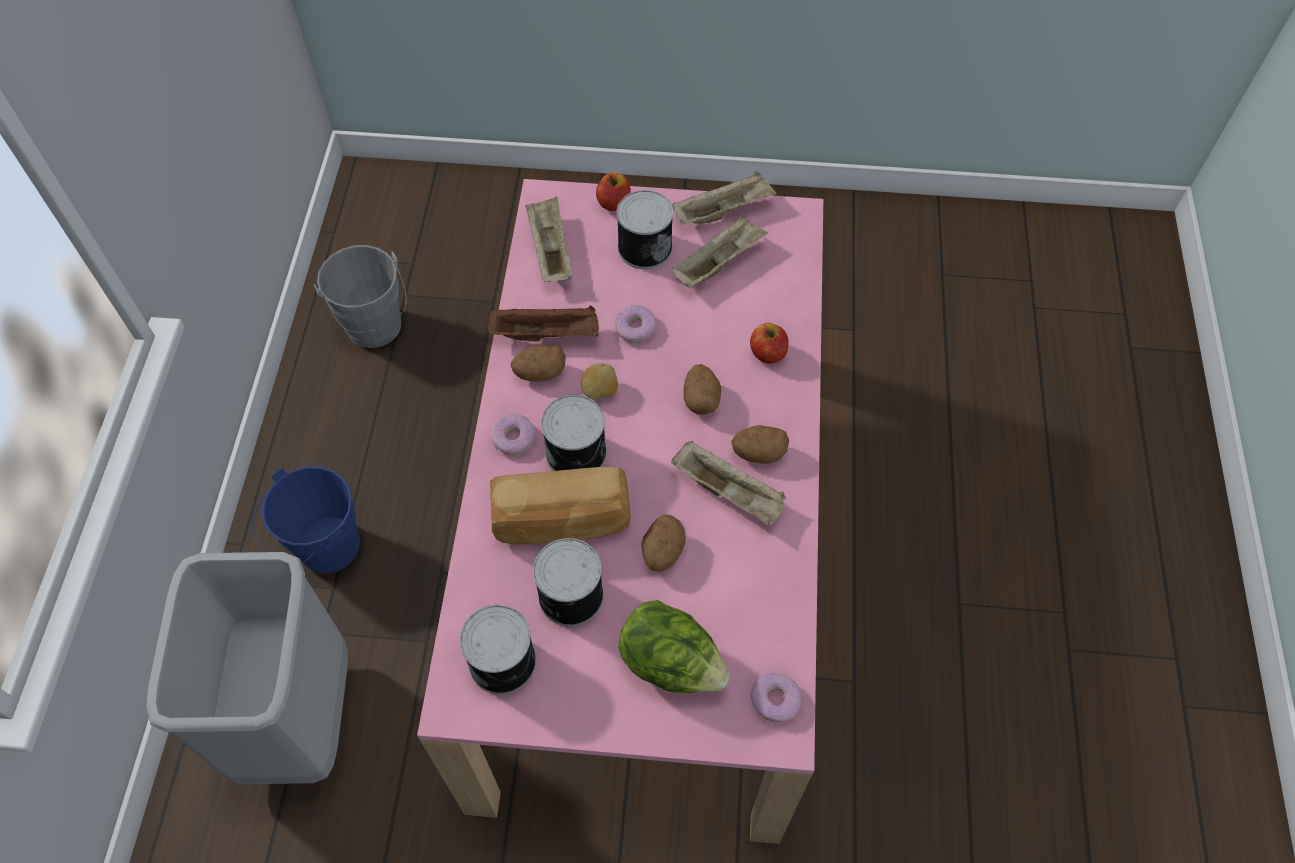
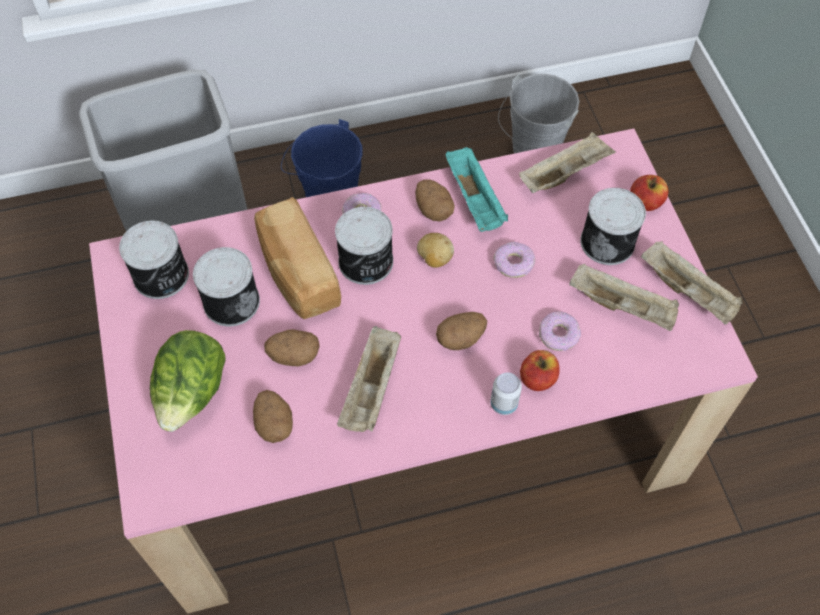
camera: 70 degrees right, 0 degrees up
brown tray [486,305,599,342] -> turquoise tray [445,147,508,232]
potato [731,425,789,464] -> potato moved to [253,390,293,443]
donut [750,673,802,723] -> donut moved to [539,311,581,351]
none -> can [490,372,522,415]

